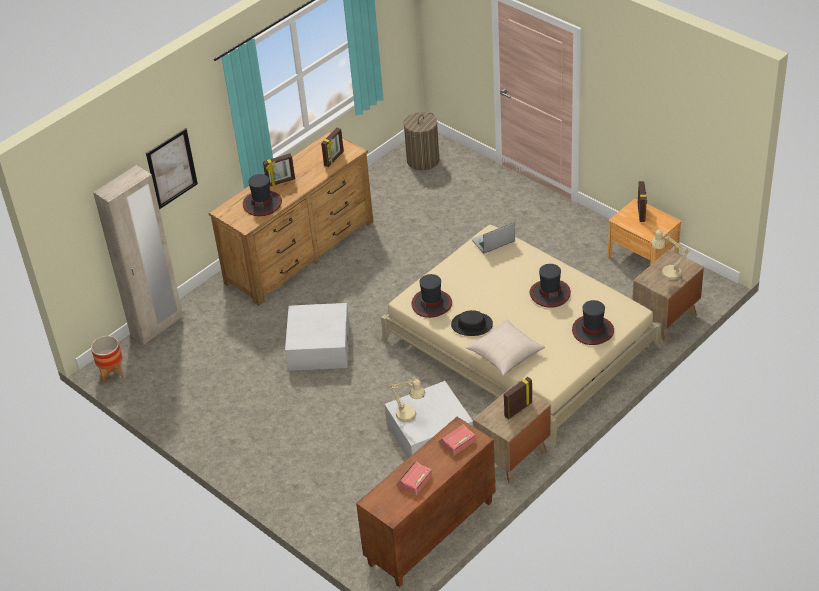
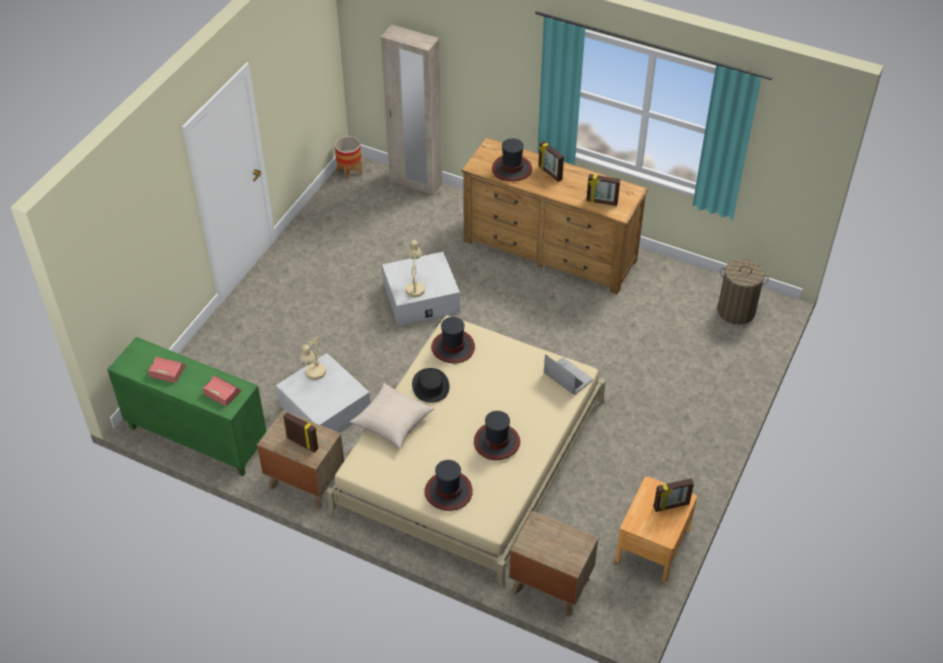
camera: 70 degrees right, 5 degrees up
picture [146,128,198,209] -> none
brown cabinet [356,417,496,587] -> green cabinet [107,337,267,476]
beige table lamp [651,230,690,280] -> beige table lamp moved to [406,240,425,297]

